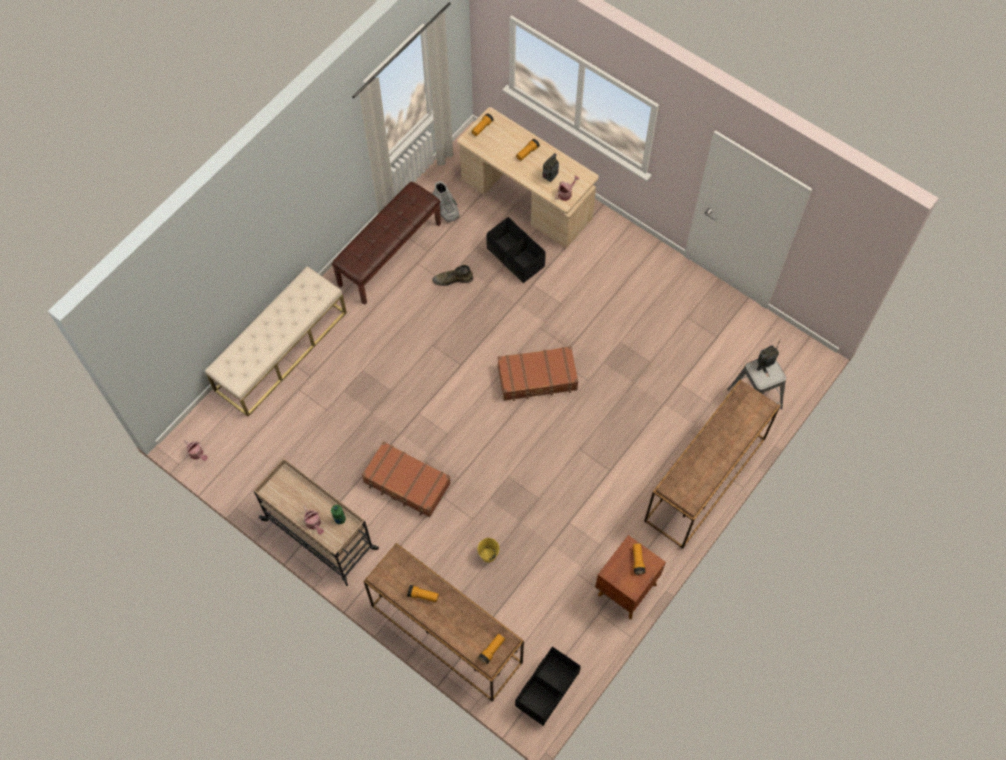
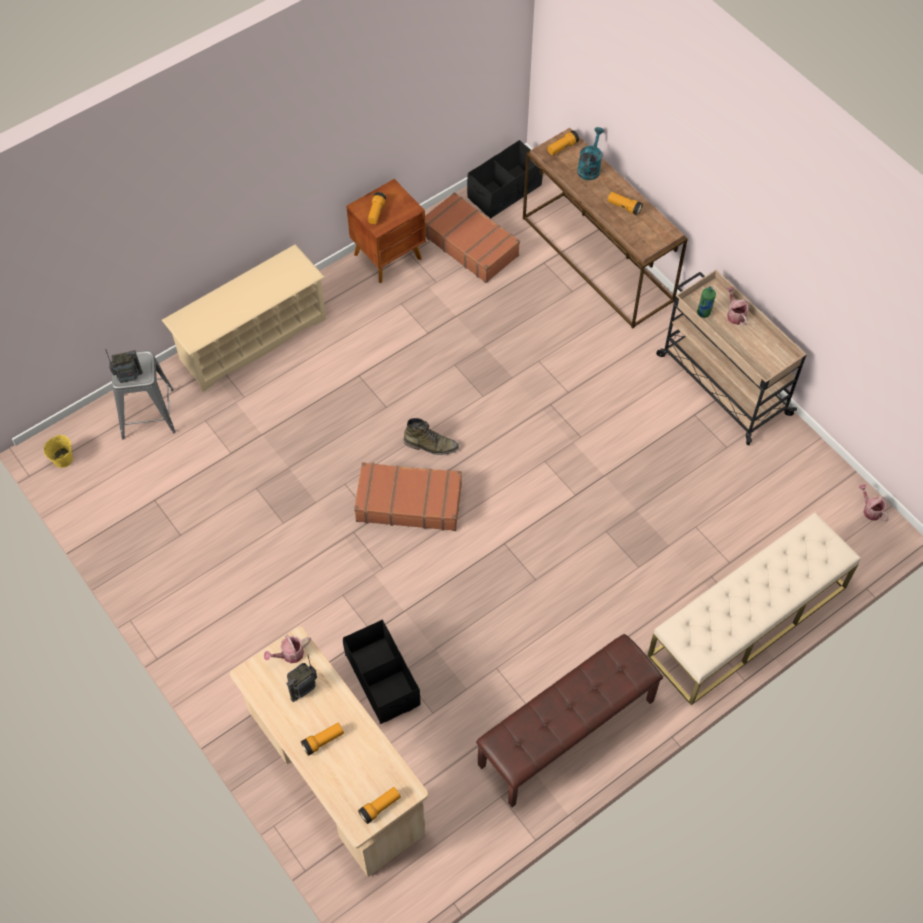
camera: 165 degrees left, 5 degrees down
brown suitcase [362,441,451,518] -> brown suitcase moved to [425,192,520,283]
green boot [432,265,473,286] -> green boot moved to [403,418,459,455]
grey boot [433,181,460,223] -> none
yellow bucket [477,538,499,563] -> yellow bucket moved to [44,435,73,468]
brown console table [644,380,780,549] -> beige shoe rack [162,244,326,392]
none -> turquoise watering can [577,127,604,180]

